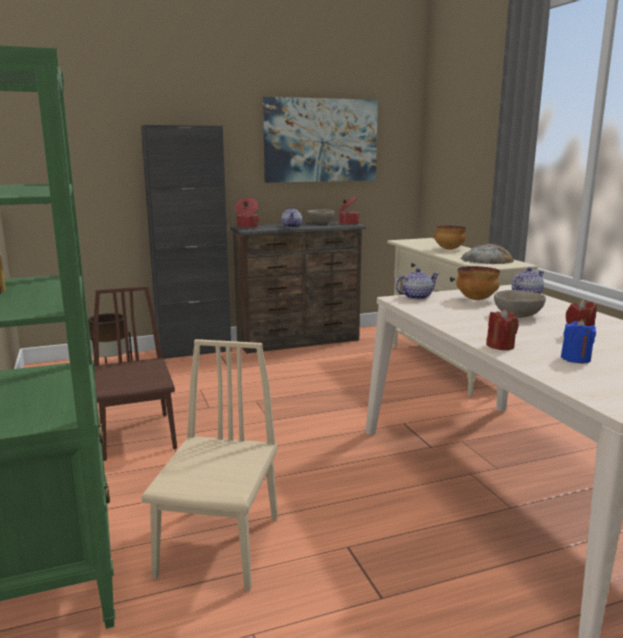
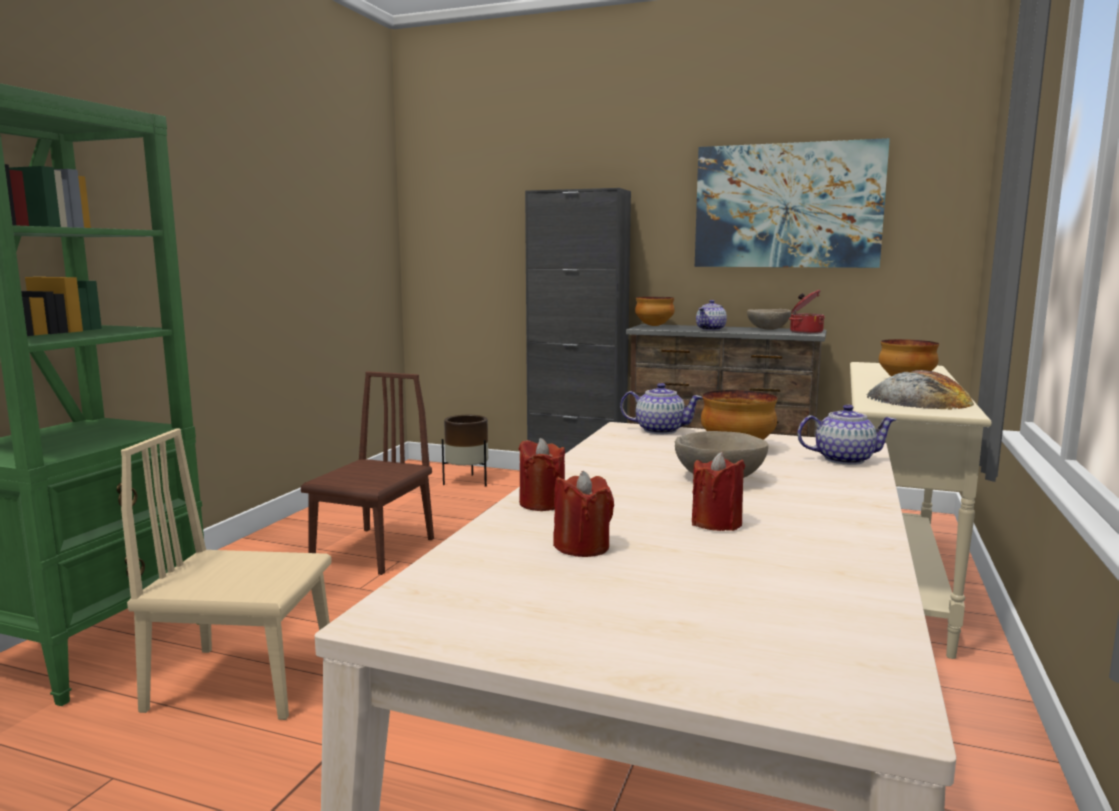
camera: 40 degrees right, 5 degrees down
beige chair [141,339,278,591] -> beige chair turned 135 degrees counterclockwise [121,428,332,720]
cooking pot [235,198,261,228] -> bowl [635,297,674,326]
blue candle [561,319,596,363] -> red candle [553,471,614,557]

